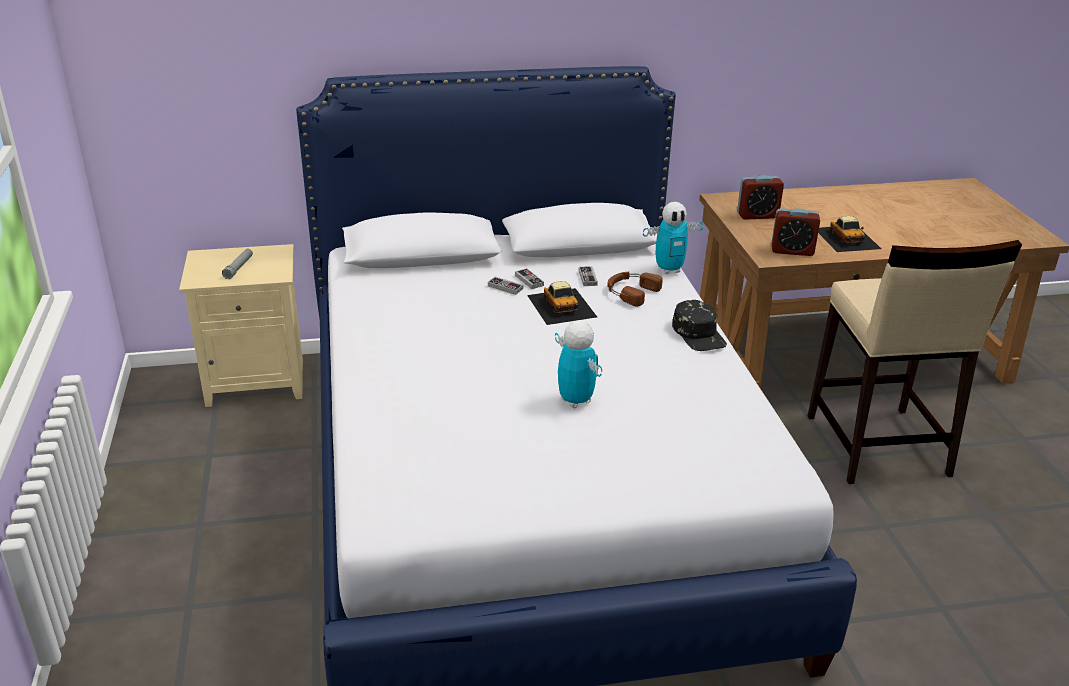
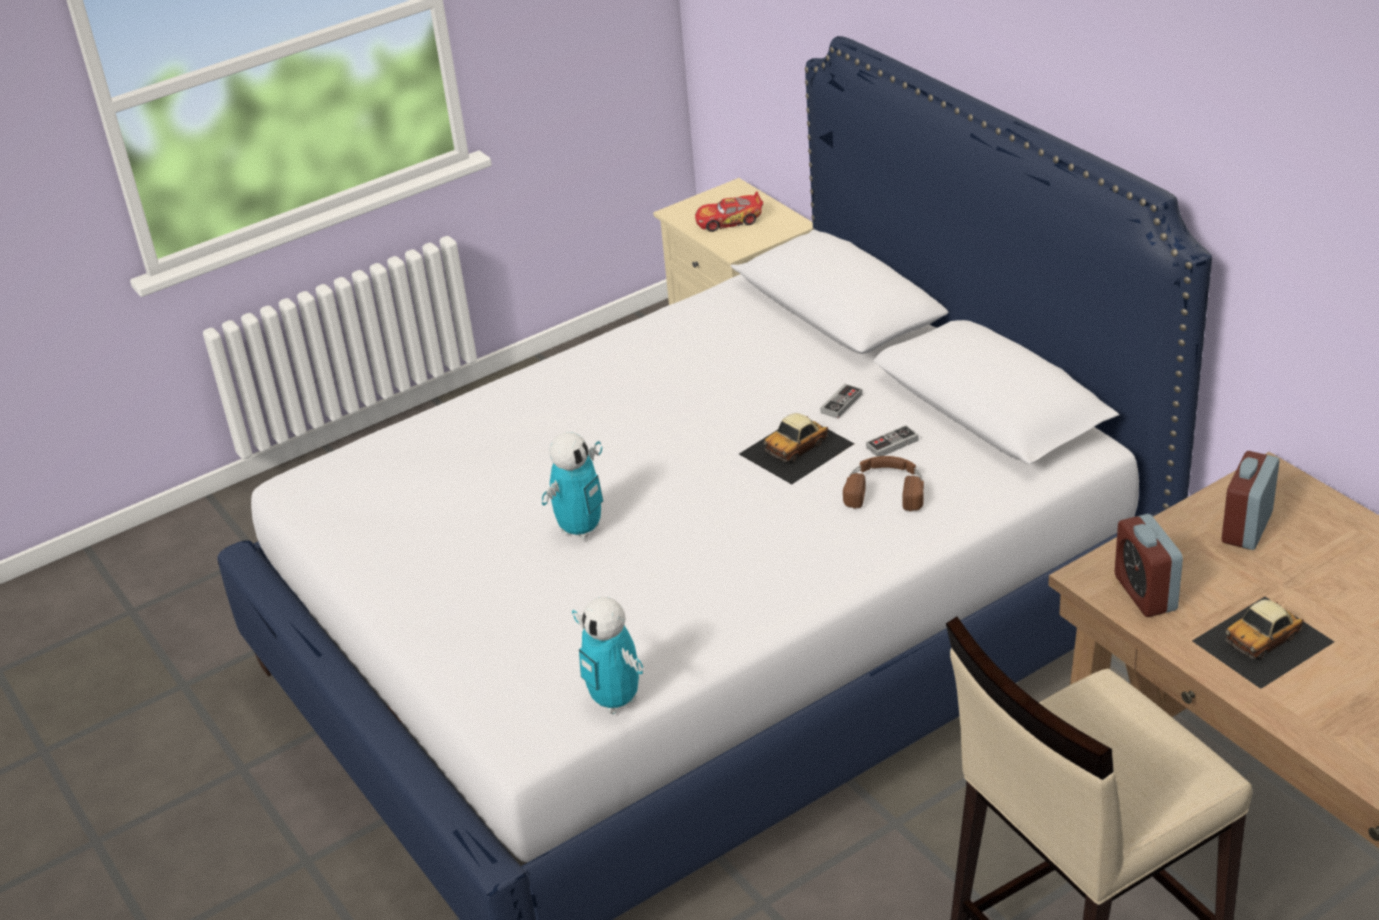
camera: 70 degrees right, 5 degrees up
grey flashlight [222,249,253,279] -> toy car [695,191,763,232]
game controller [488,276,523,295] -> none
toy robot [643,202,703,274] -> toy robot moved to [572,597,643,714]
black cap [672,300,727,351] -> none
alarm clock [737,175,784,220] -> alarm clock turned 60 degrees clockwise [1222,451,1279,550]

